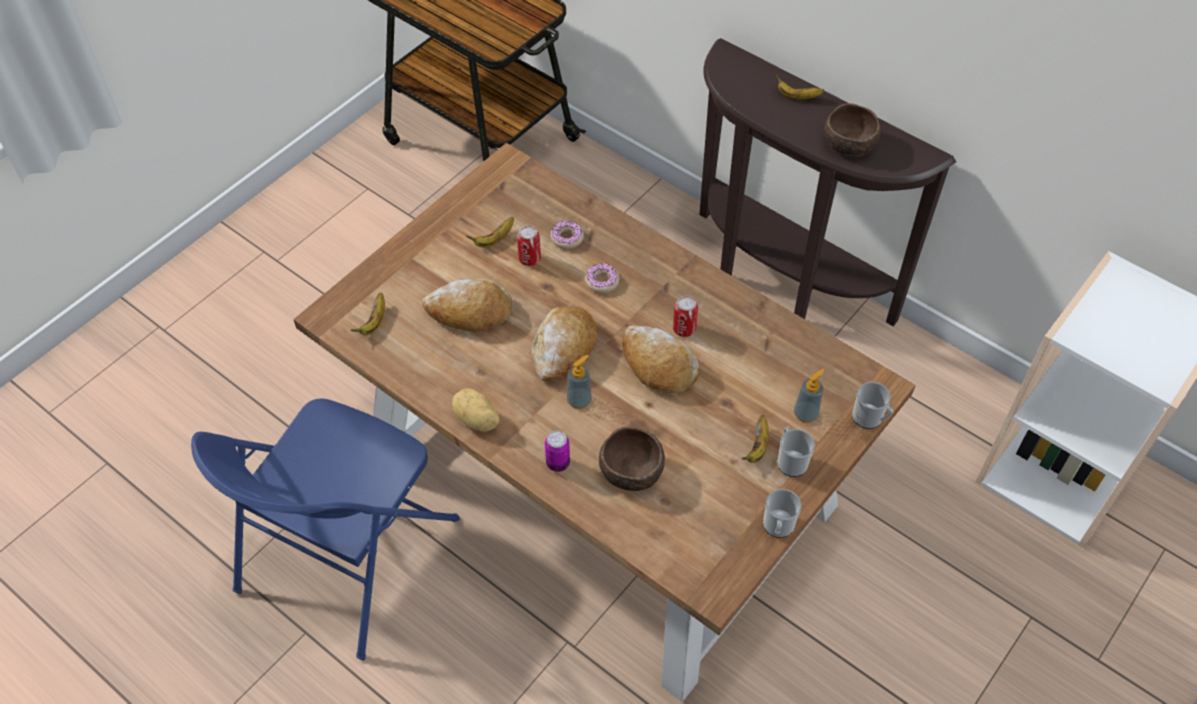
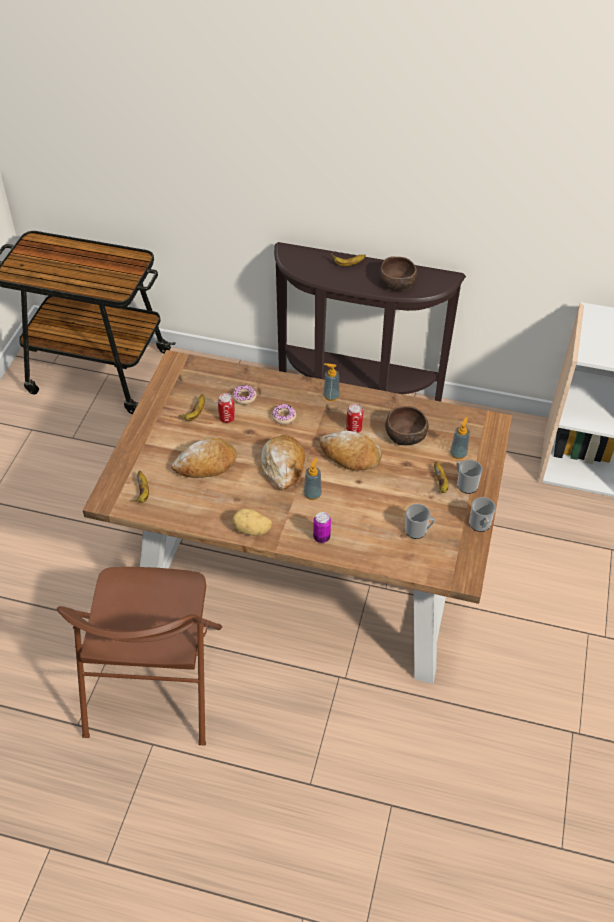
camera: 25 degrees left, 5 degrees down
blue chair [191,399,460,661] -> brown chair [57,567,222,745]
brown bowl [599,426,665,491] -> brown bowl moved to [385,406,429,446]
mug [852,382,893,429] -> mug moved to [405,504,435,539]
none -> soap dispenser [323,363,340,401]

